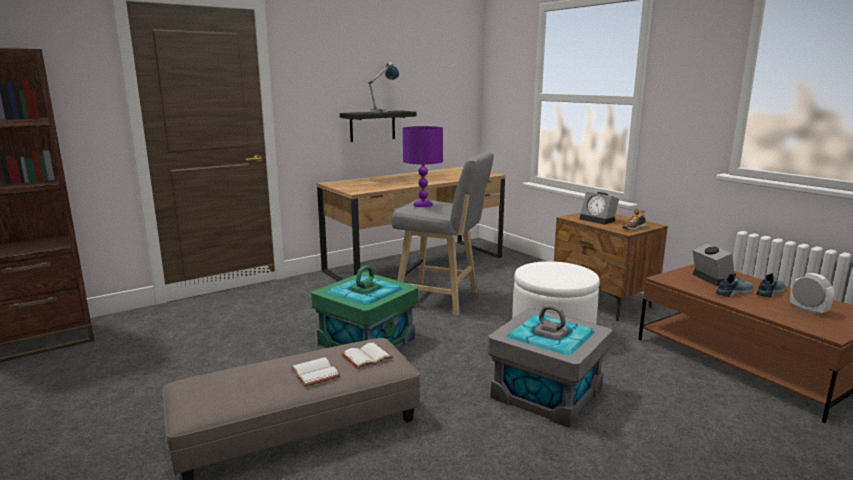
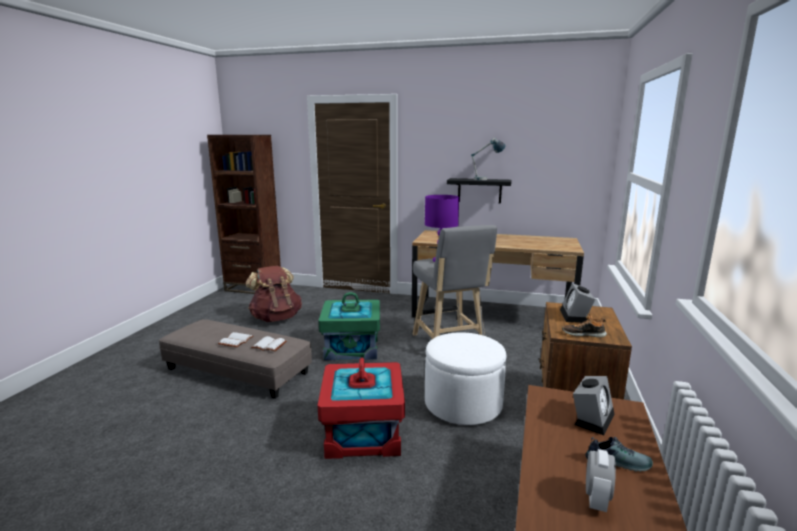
camera: 50 degrees right, 0 degrees up
grey storage box [488,304,613,428] -> red storage box [318,358,405,459]
shoe [716,273,753,297] -> none
none -> brown backpack [246,266,302,322]

